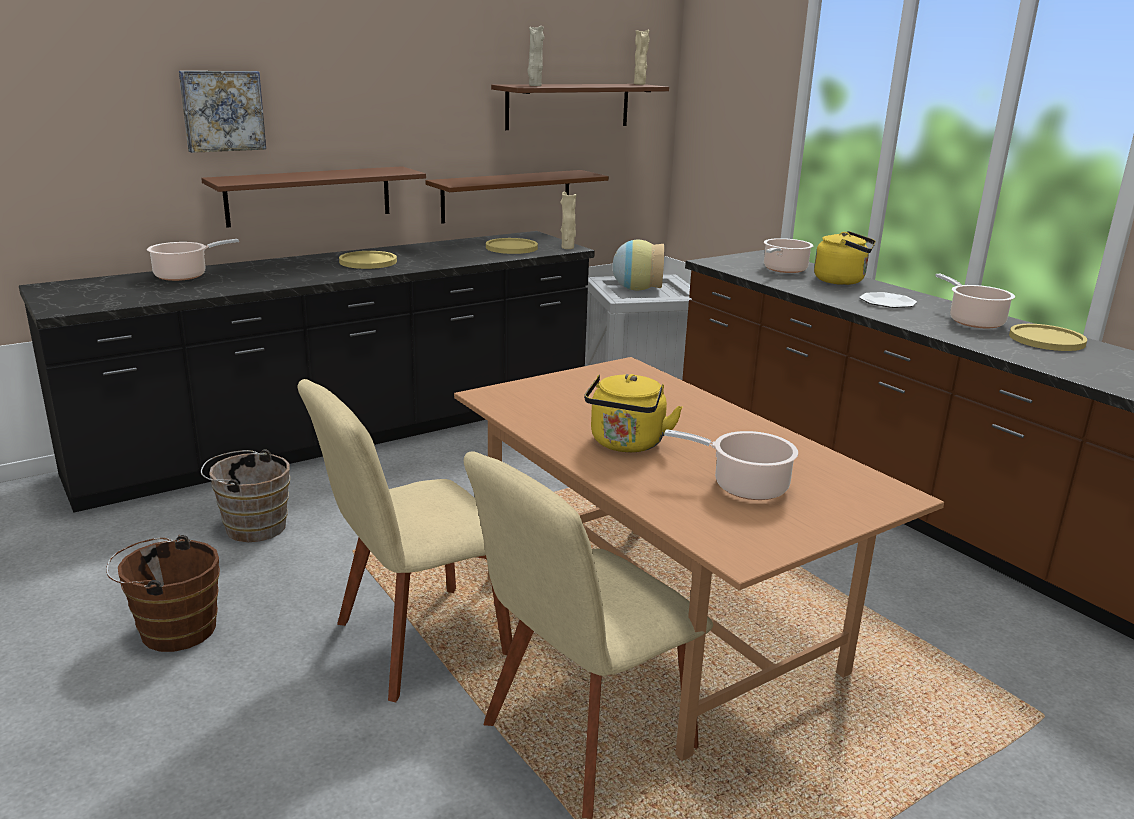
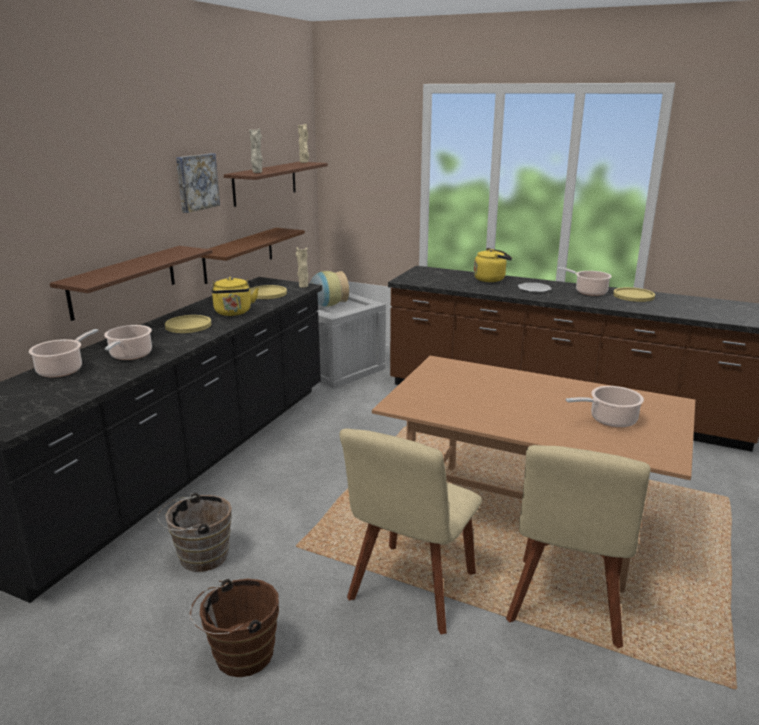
camera: 30 degrees left, 0 degrees up
picture [179,71,266,153] -> picture moved to [176,153,220,213]
yellow kettle [584,374,683,452] -> yellow kettle moved to [212,277,259,316]
cooking pot [764,238,813,273] -> cooking pot moved to [104,325,152,360]

